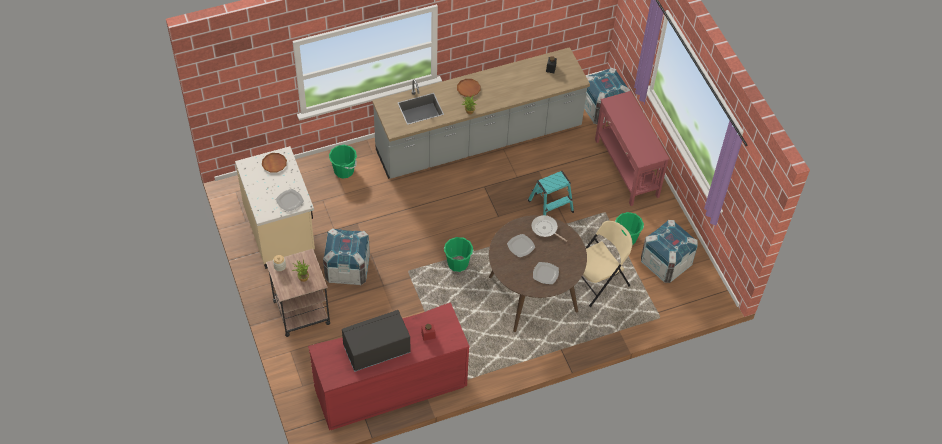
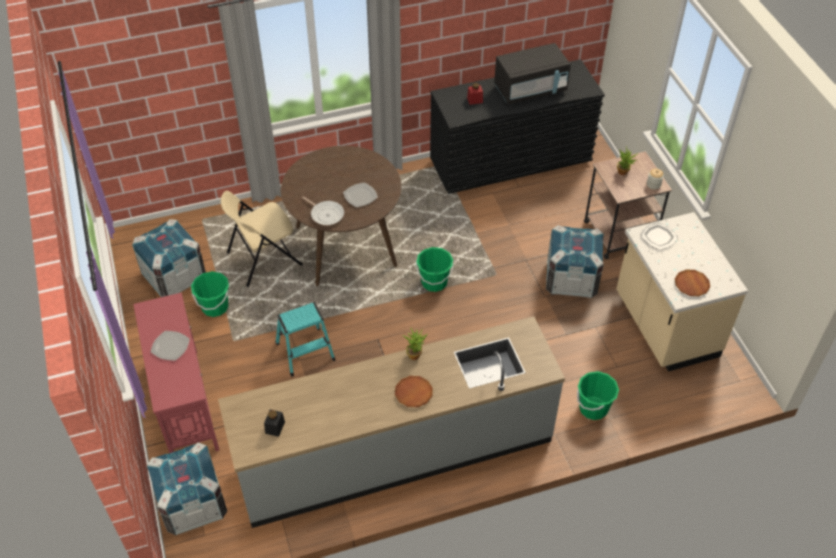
camera: 175 degrees left, 5 degrees down
red dresser [308,302,470,430] -> black dresser [430,59,605,194]
plate [533,262,559,284] -> plate moved to [151,331,190,361]

